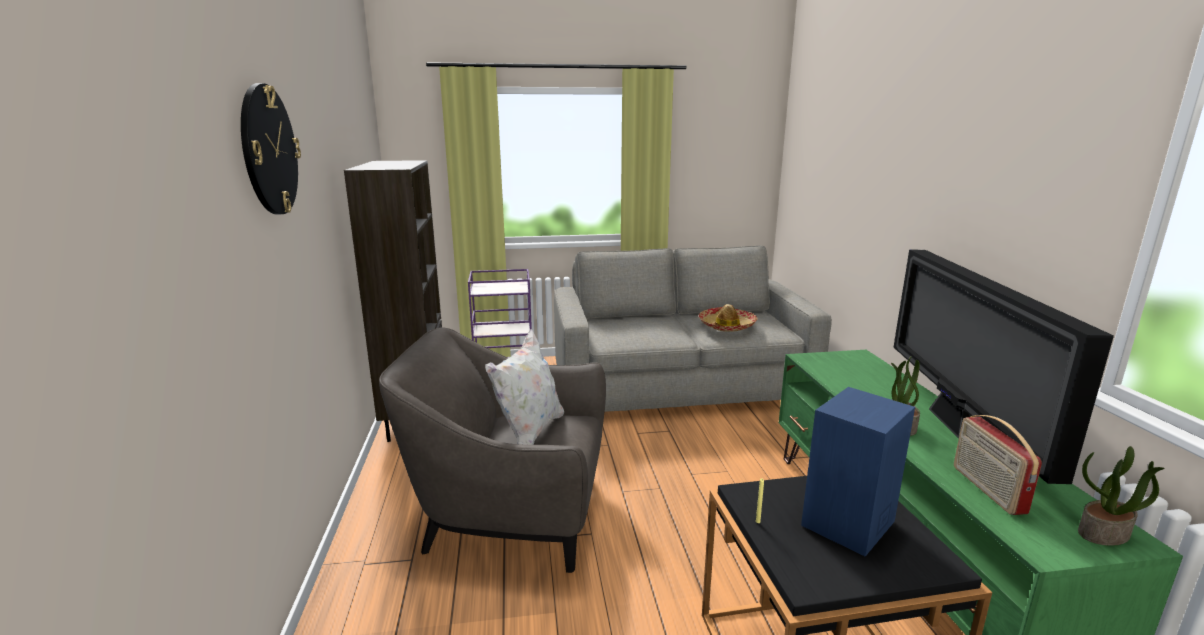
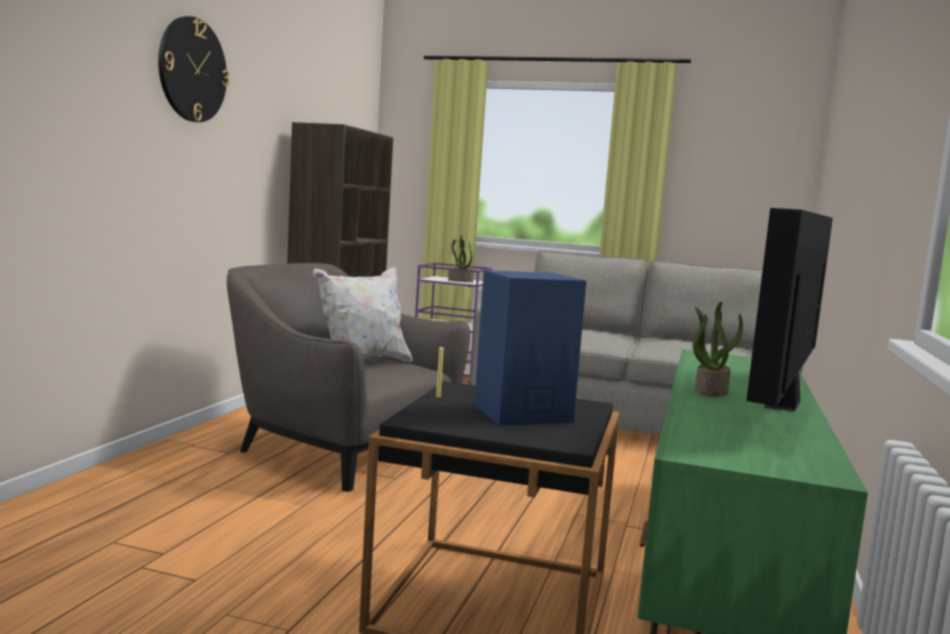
camera: 25 degrees right, 10 degrees down
hat [699,304,758,332] -> none
radio [954,415,1042,515] -> none
potted plant [1078,446,1165,546] -> potted plant moved to [448,235,474,282]

